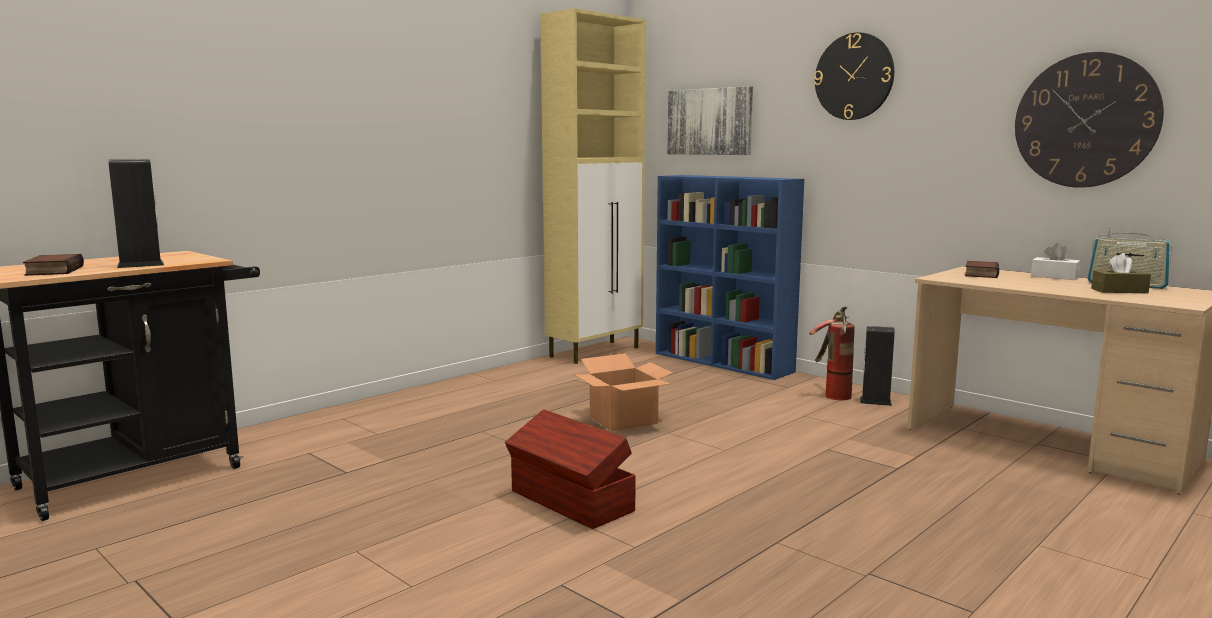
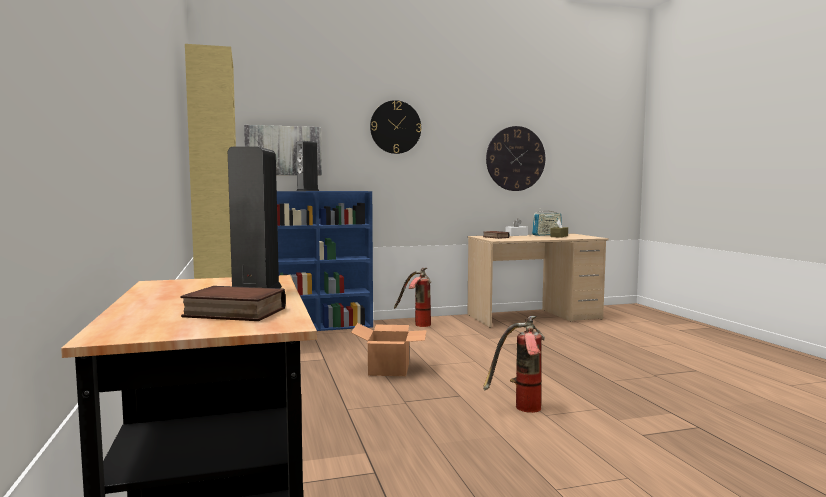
camera: 60 degrees left, 5 degrees down
brown storage box [505,409,636,529] -> fire extinguisher [483,316,545,413]
speaker [860,326,895,406] -> speaker moved to [296,141,319,191]

